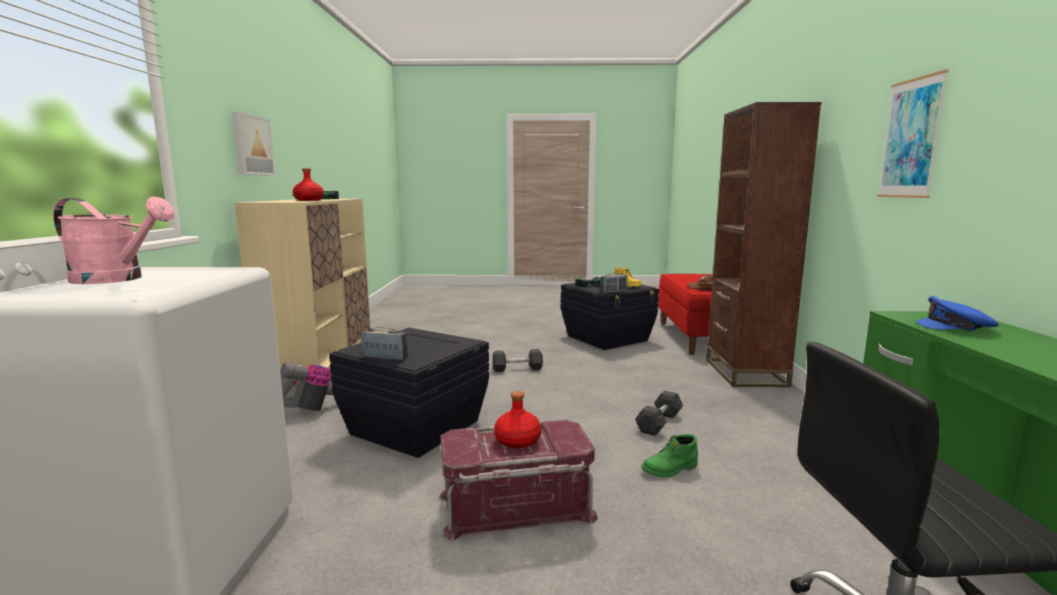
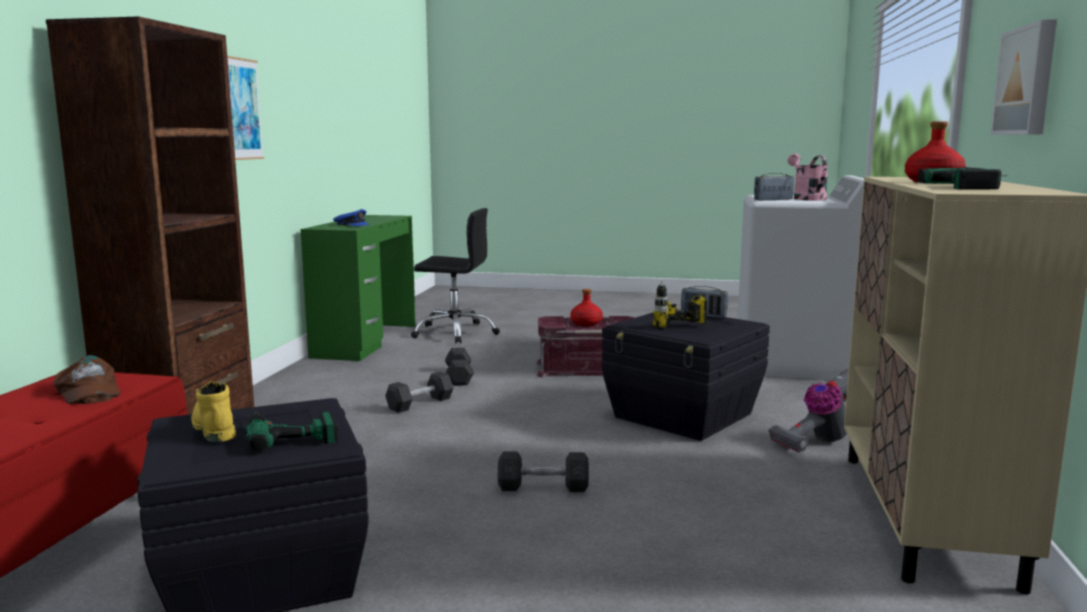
camera: 170 degrees left, 0 degrees up
pink watering can [53,196,175,284] -> pink watering can turned 60 degrees clockwise [788,154,828,201]
radio [600,273,627,293] -> radio moved to [754,173,794,201]
green boot [641,434,698,477] -> grey dumbbell [445,348,474,386]
none -> power drill [653,281,707,328]

